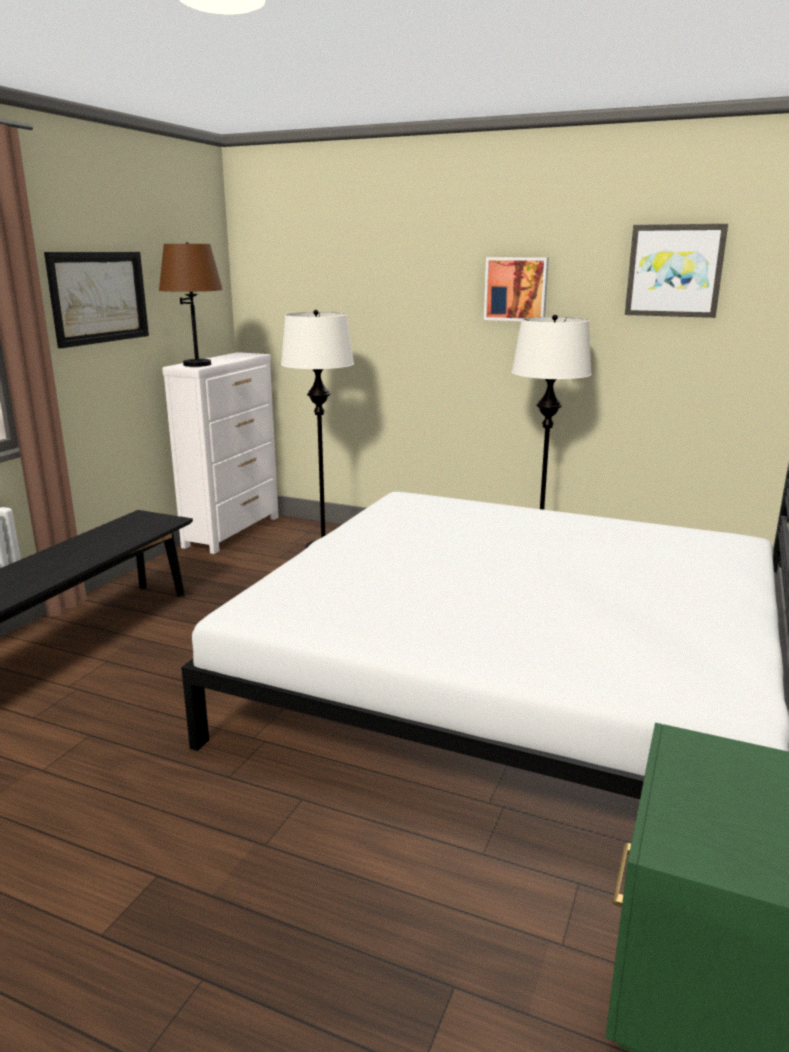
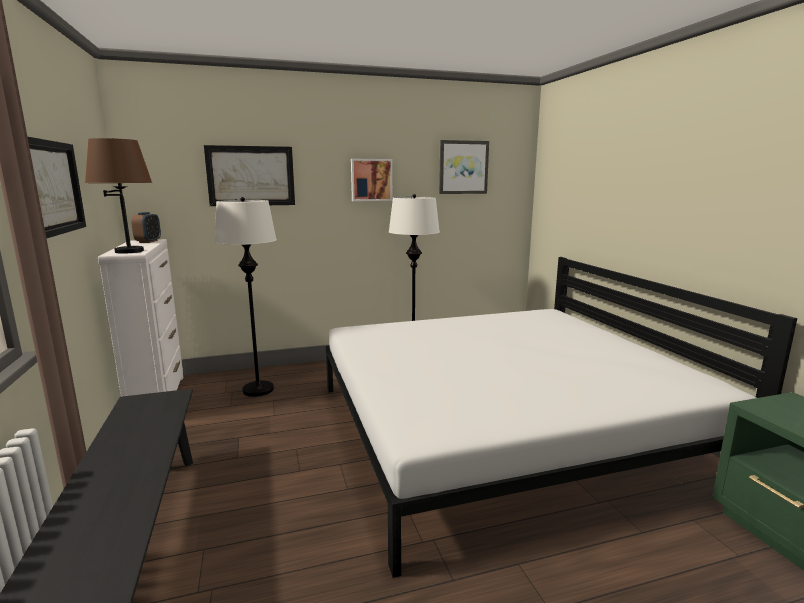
camera: 40 degrees left, 5 degrees down
none -> alarm clock [131,212,161,243]
none -> picture [204,145,295,206]

